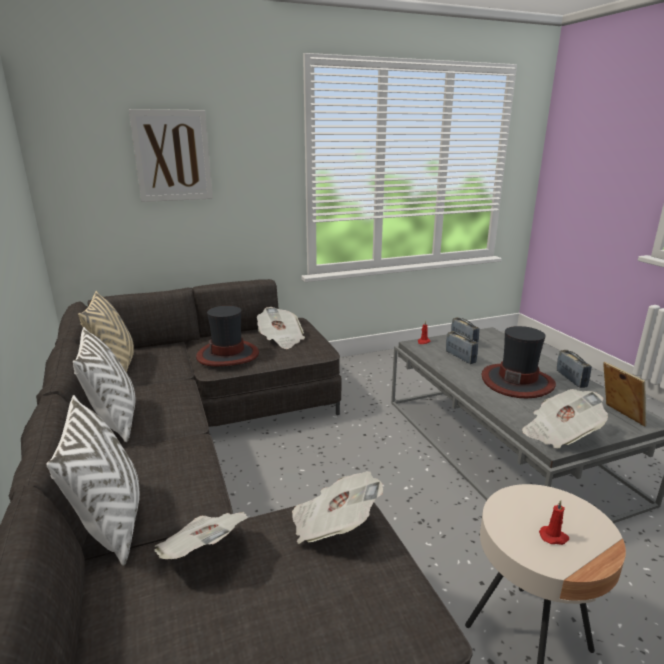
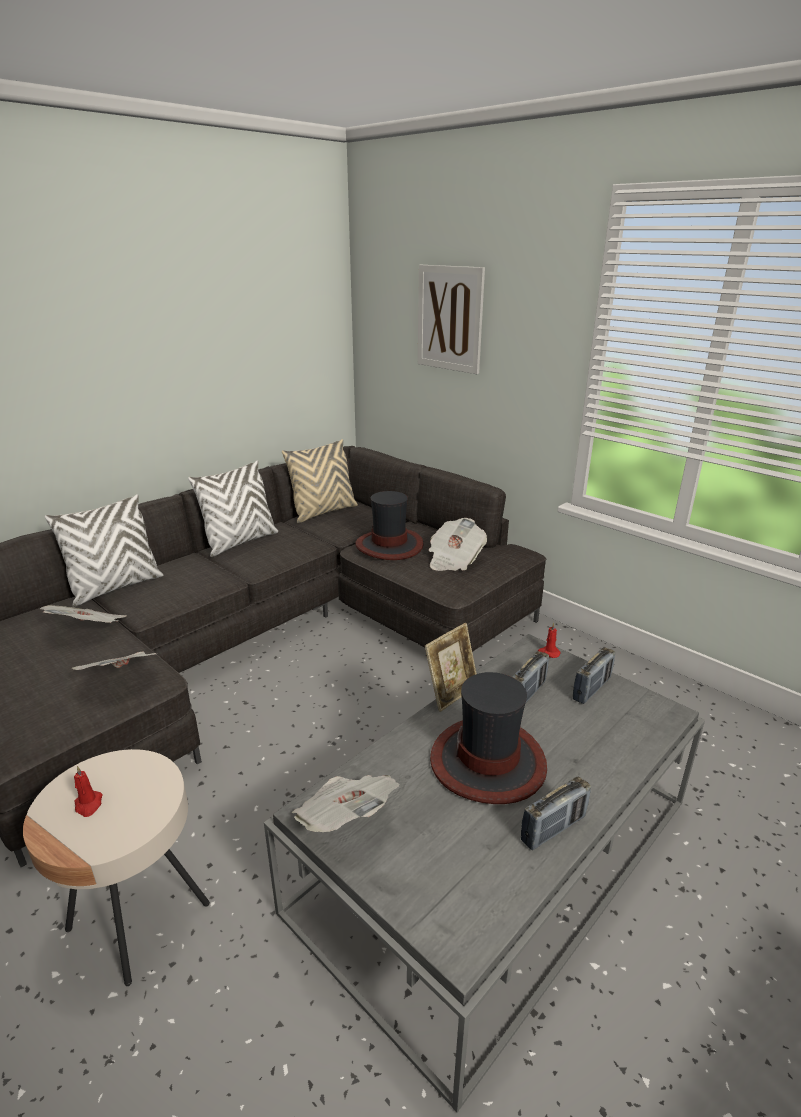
camera: 65 degrees right, 5 degrees up
picture frame [603,362,646,427] -> picture frame moved to [425,623,477,712]

